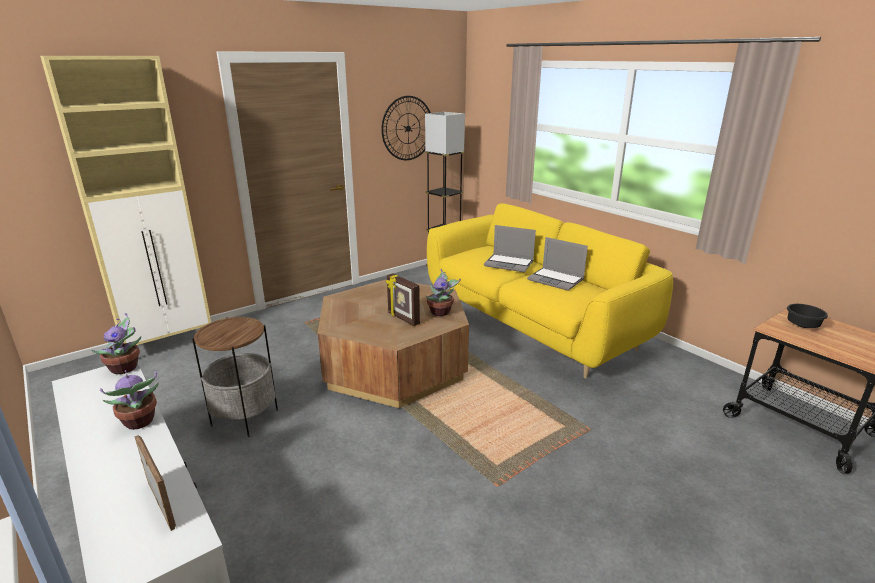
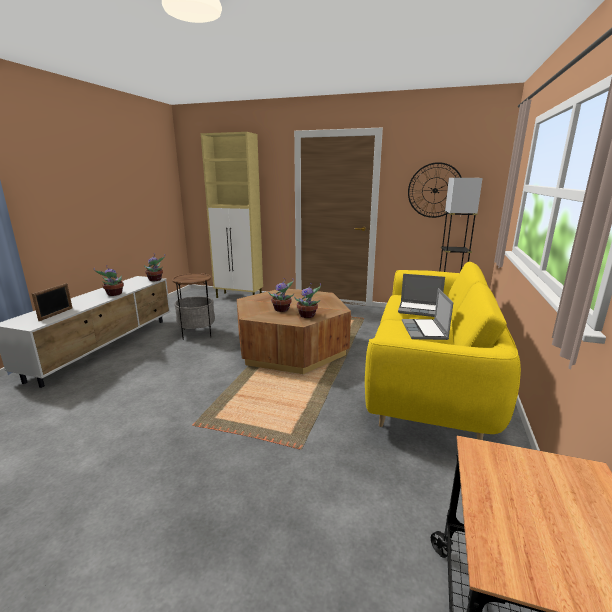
camera: 55 degrees right, 5 degrees down
picture frame [386,273,420,326] -> potted plant [268,278,294,312]
laptop [484,225,536,272] -> laptop turned 60 degrees counterclockwise [398,274,445,317]
black bowl [787,304,828,328] -> none

